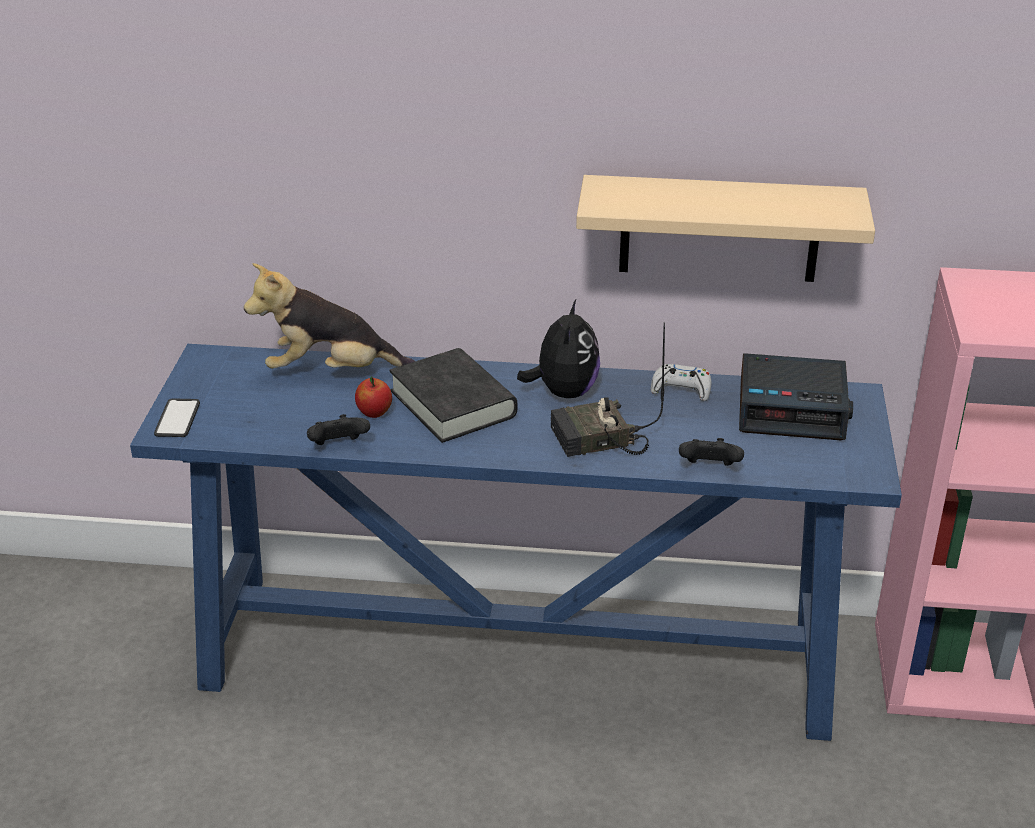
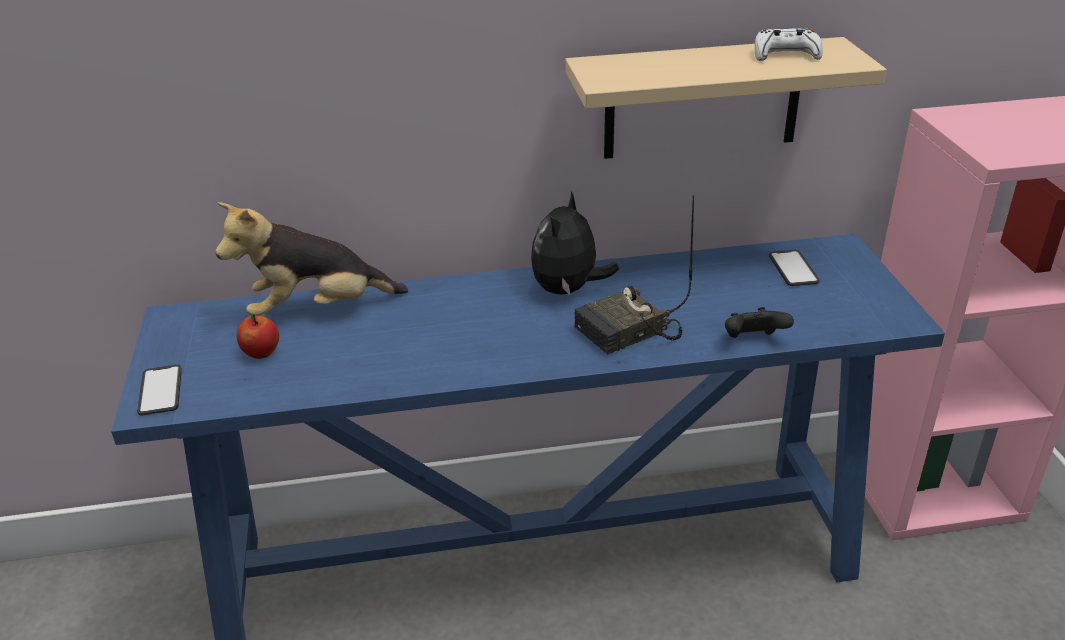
camera: 15 degrees left, 0 degrees up
black game controller [307,414,370,445] -> none
apple [355,376,392,418] -> apple moved to [237,314,279,359]
black book [389,348,517,443] -> none
plush toy [517,300,600,398] -> plush toy turned 150 degrees counterclockwise [531,191,619,295]
white game controller [651,364,711,401] -> white game controller moved to [755,28,822,61]
alarm clock [739,353,853,440] -> phone [769,250,820,286]

